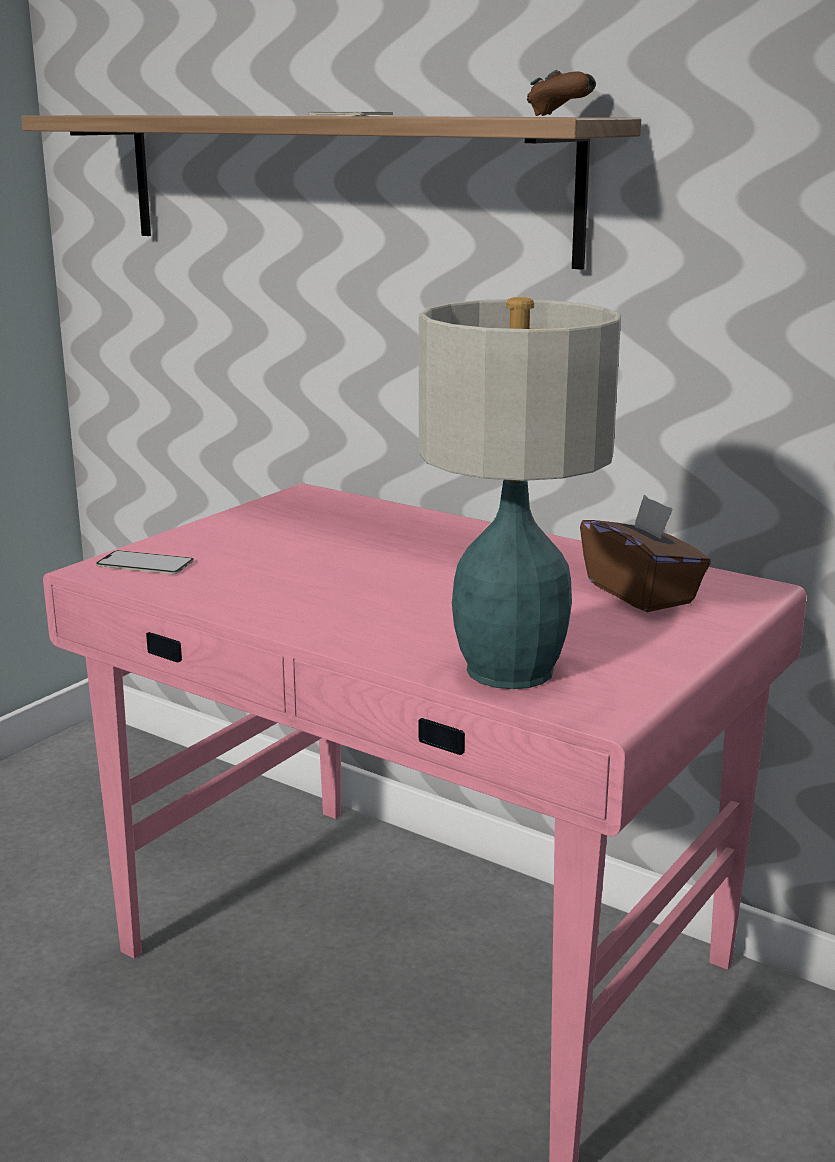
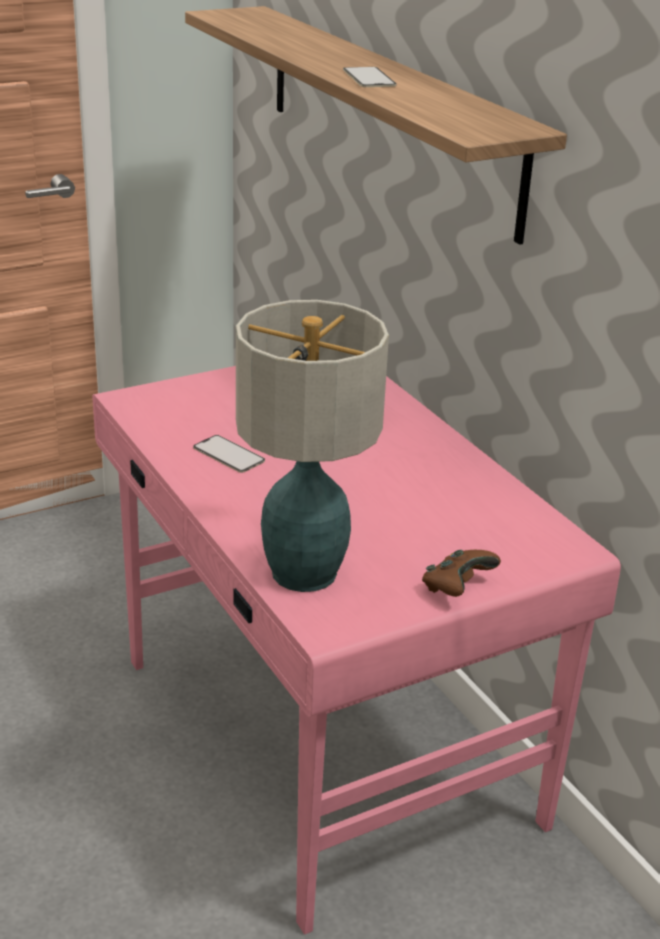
camera: 25 degrees right, 10 degrees up
phone [96,550,194,574] -> phone moved to [193,435,265,473]
brown game controller [527,70,596,116] -> brown game controller moved to [422,550,501,597]
brown tissue box [580,495,711,612] -> none

